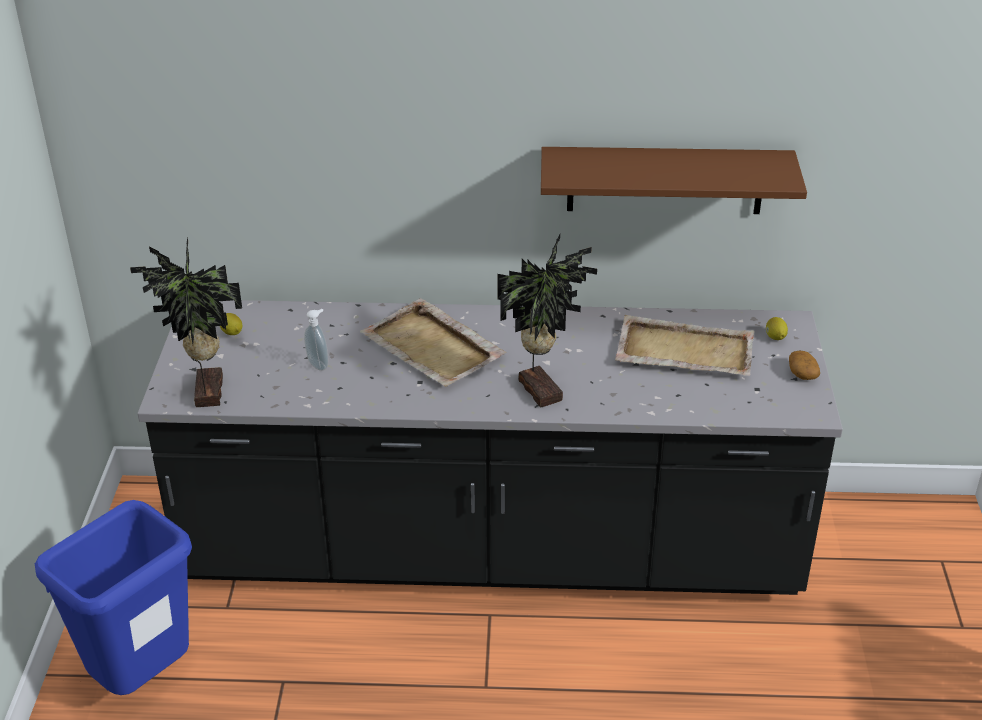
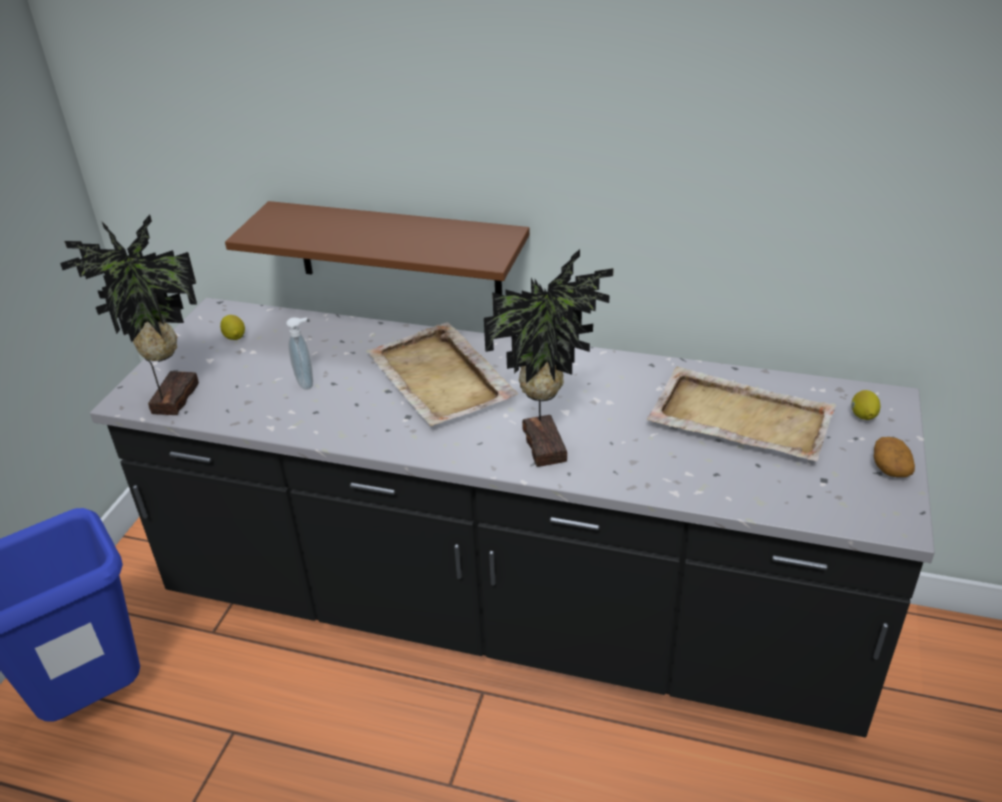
camera: 15 degrees right, 0 degrees up
brown shelf [541,147,807,214] -> brown shelf moved to [225,201,530,295]

